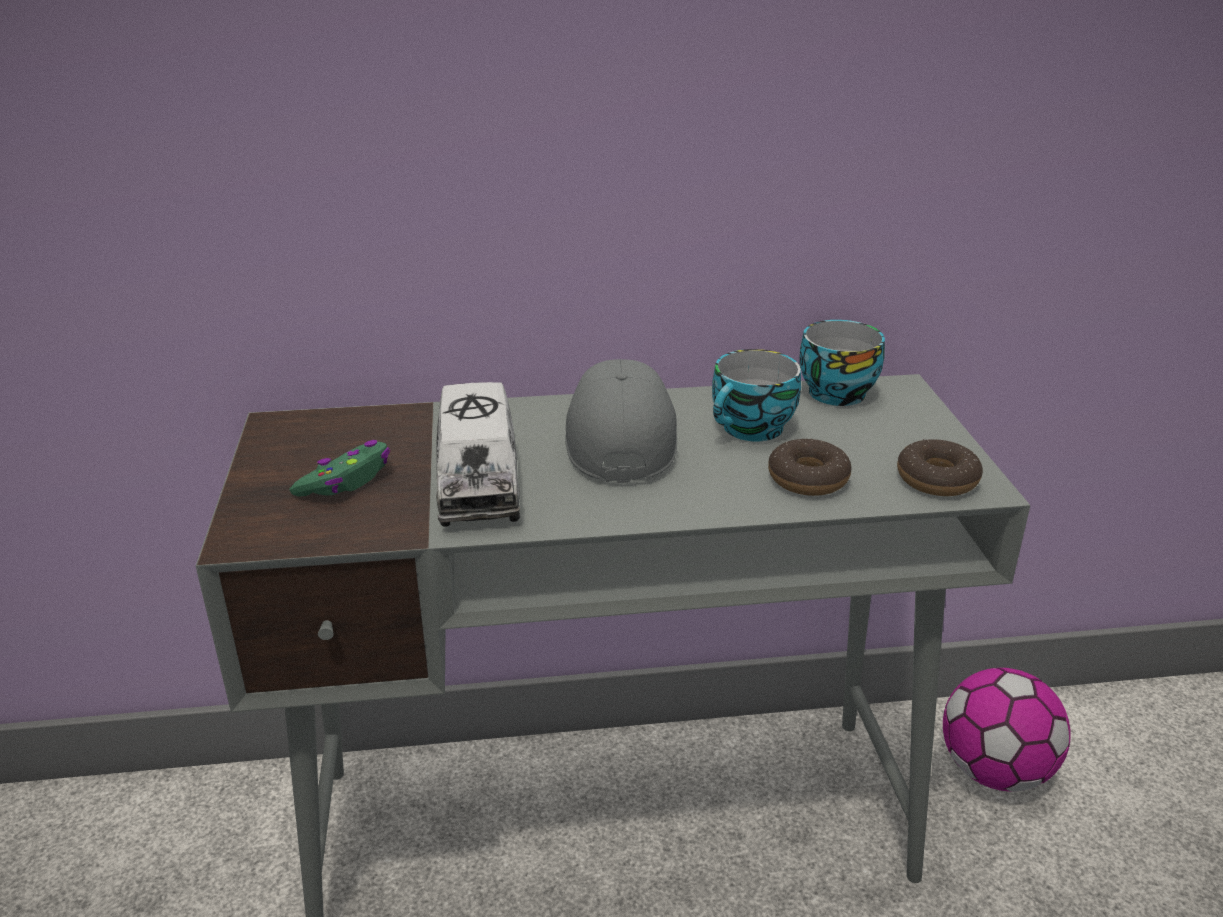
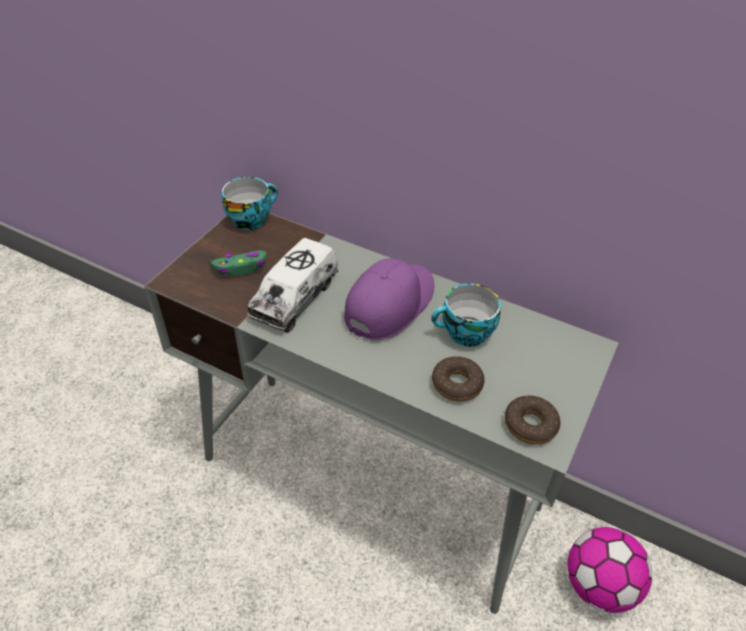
camera: 35 degrees right, 15 degrees up
grey cap [565,359,677,483] -> purple cap [344,258,434,340]
cup [799,320,885,406] -> cup moved to [222,177,278,230]

